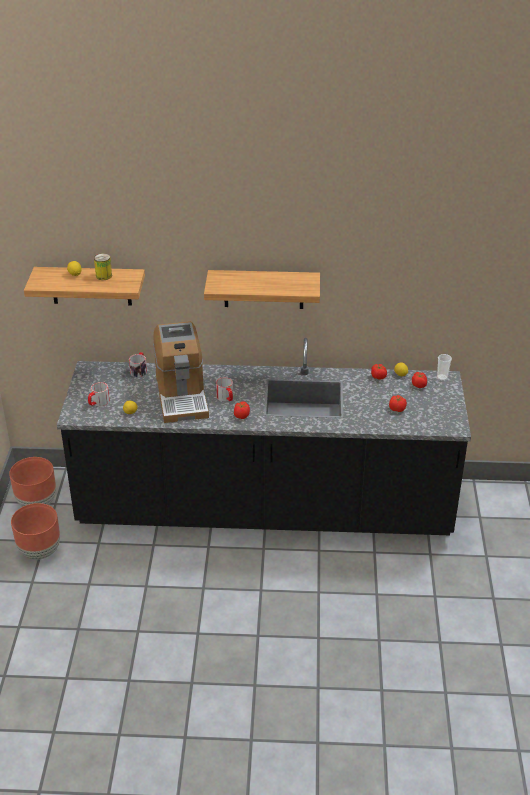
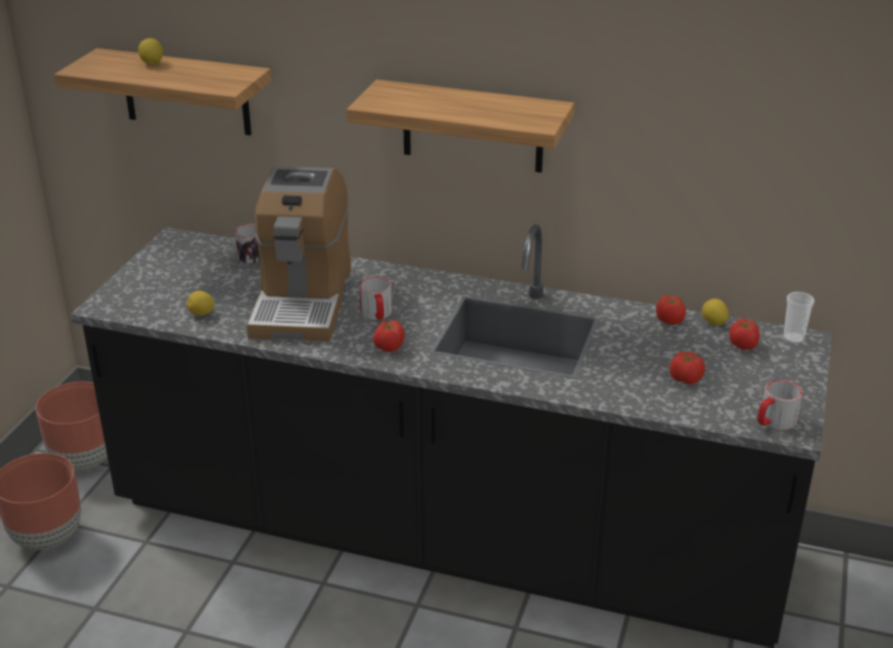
camera: 15 degrees right, 5 degrees down
mug [88,382,110,406] -> mug moved to [757,380,803,430]
can [94,253,112,280] -> none

